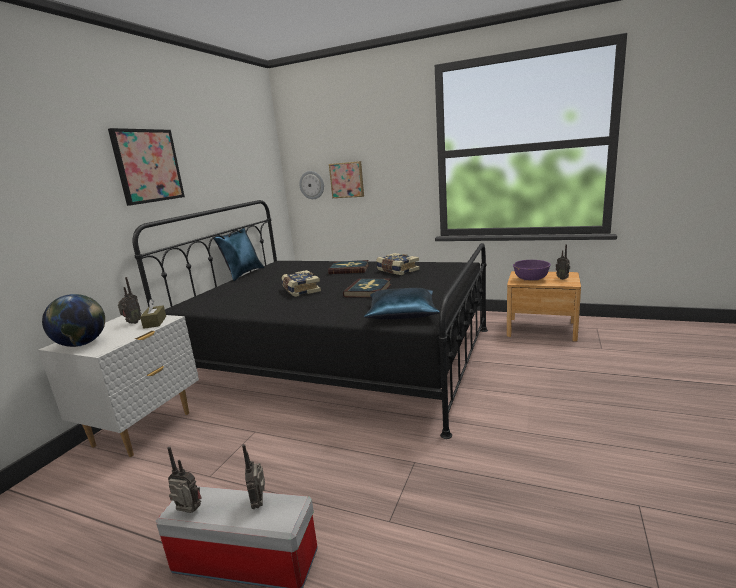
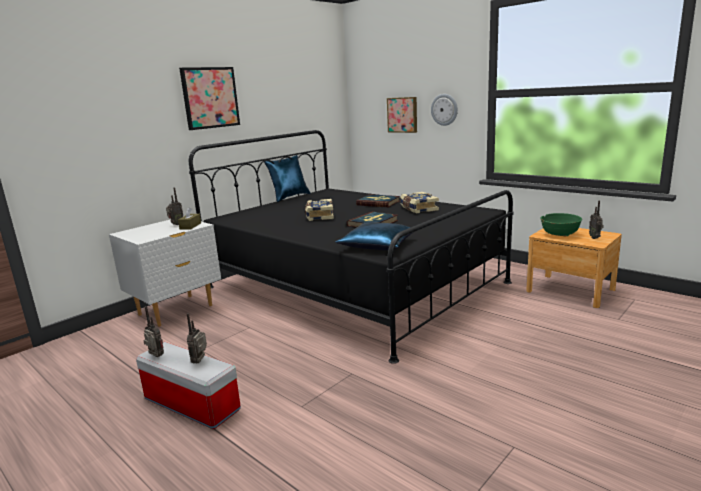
camera: 20 degrees right, 0 degrees up
globe [42,294,105,347] -> none
wall clock [299,171,324,199] -> wall clock moved to [431,94,458,126]
purple bowl [513,260,551,281] -> green bowl [541,213,582,236]

